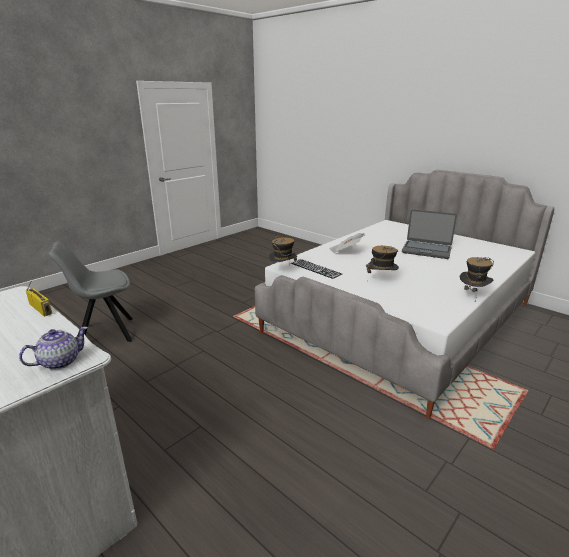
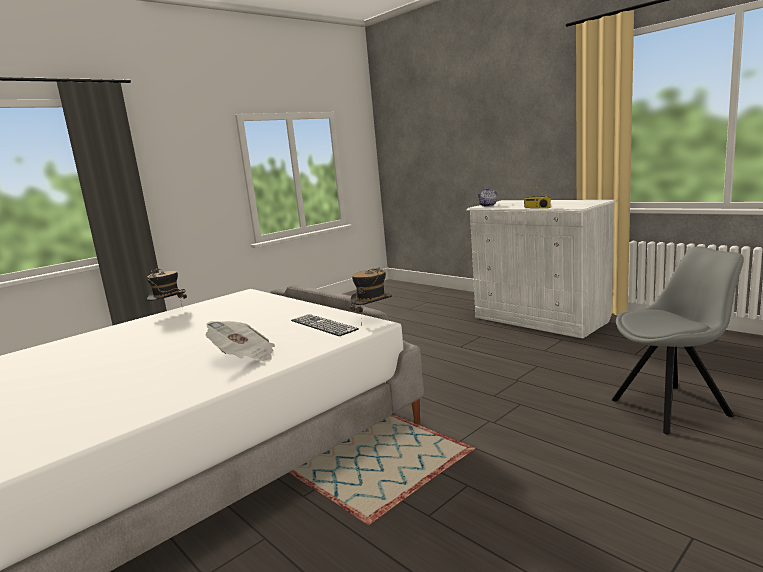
camera: 175 degrees left, 10 degrees down
hat [366,246,399,275] -> none
laptop [402,209,457,259] -> none

